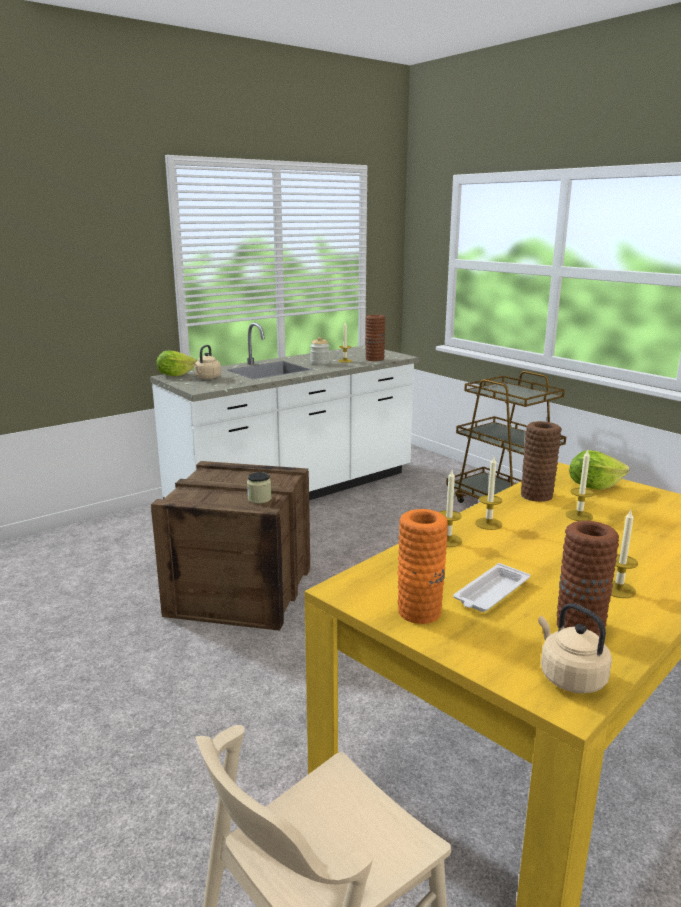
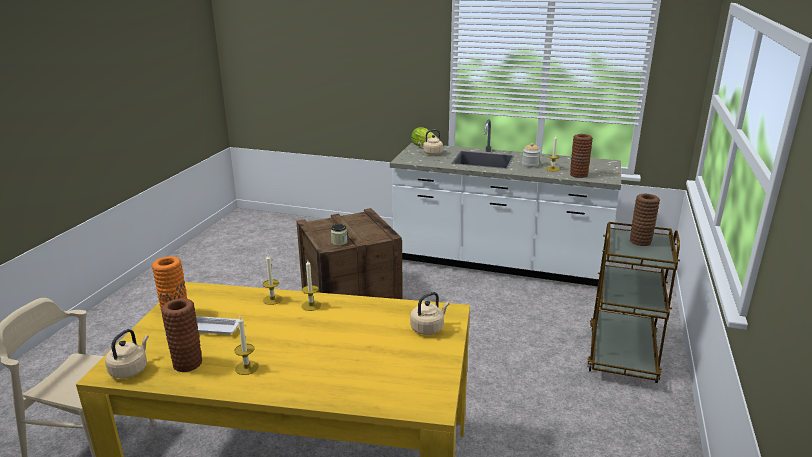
camera: 55 degrees right, 5 degrees up
brown vase [521,421,562,502] -> brown vase moved to [630,194,660,246]
candle [566,450,594,521] -> none
lettuce [569,450,629,490] -> beige kettle [410,292,450,335]

